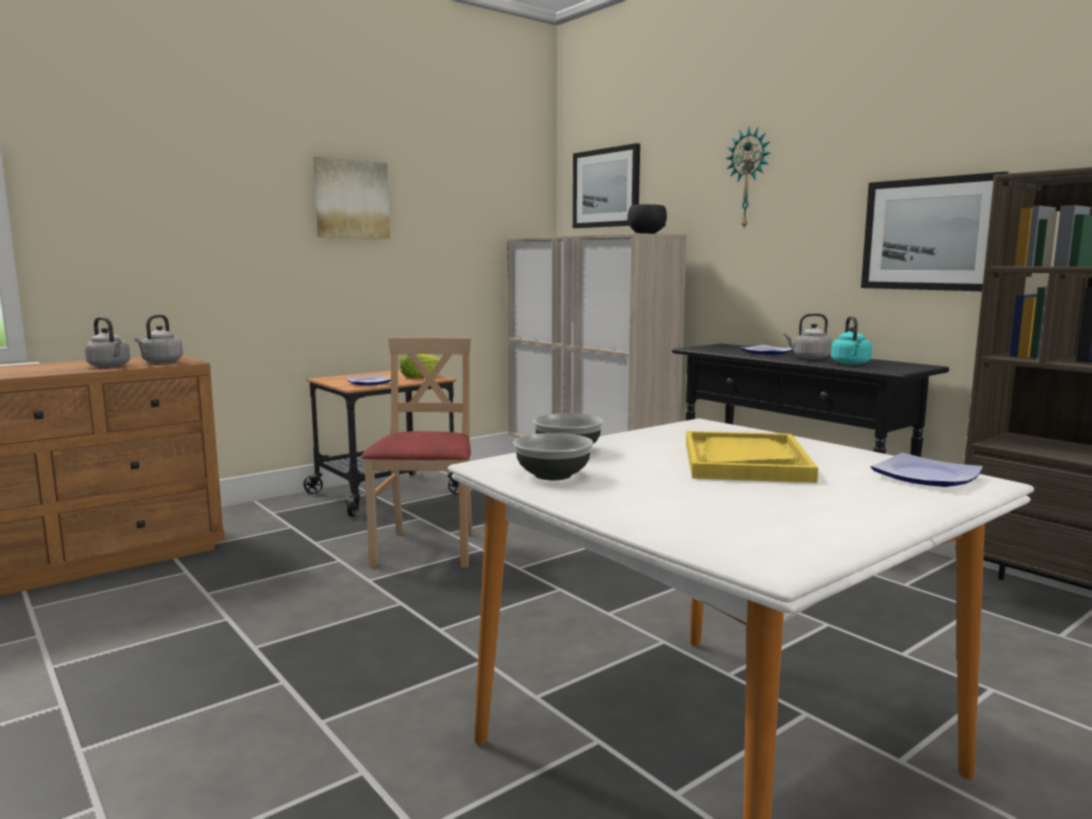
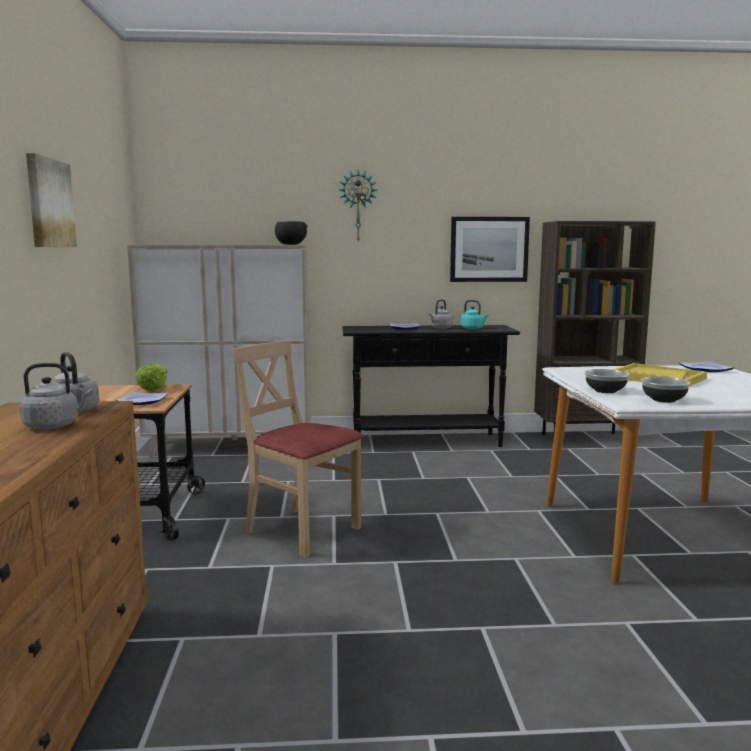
camera: 55 degrees left, 0 degrees up
picture [573,143,640,228] -> none

